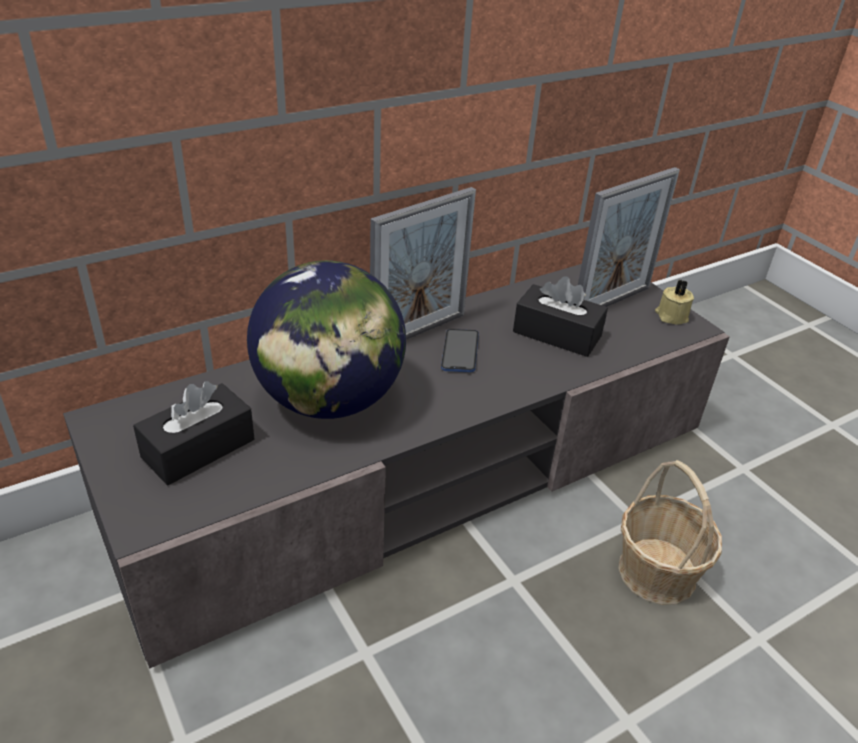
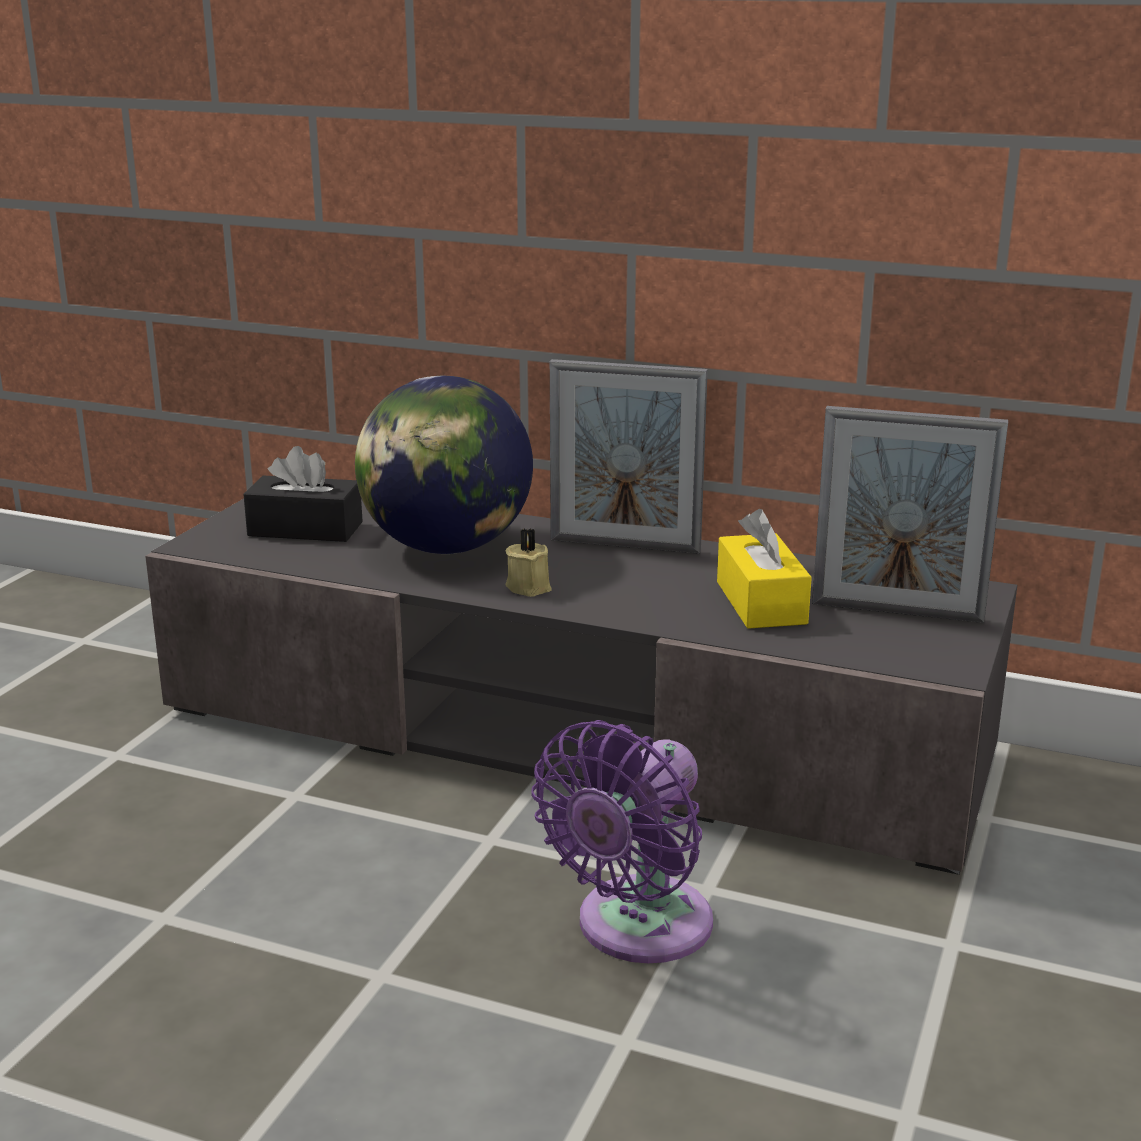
camera: 55 degrees right, 15 degrees down
phone [441,329,479,372] -> none
black tissue box [513,276,608,357] -> yellow tissue box [717,509,812,629]
basket [618,460,722,605] -> purple fan [531,720,713,963]
beige candle [655,280,694,325] -> beige candle moved to [505,528,552,597]

